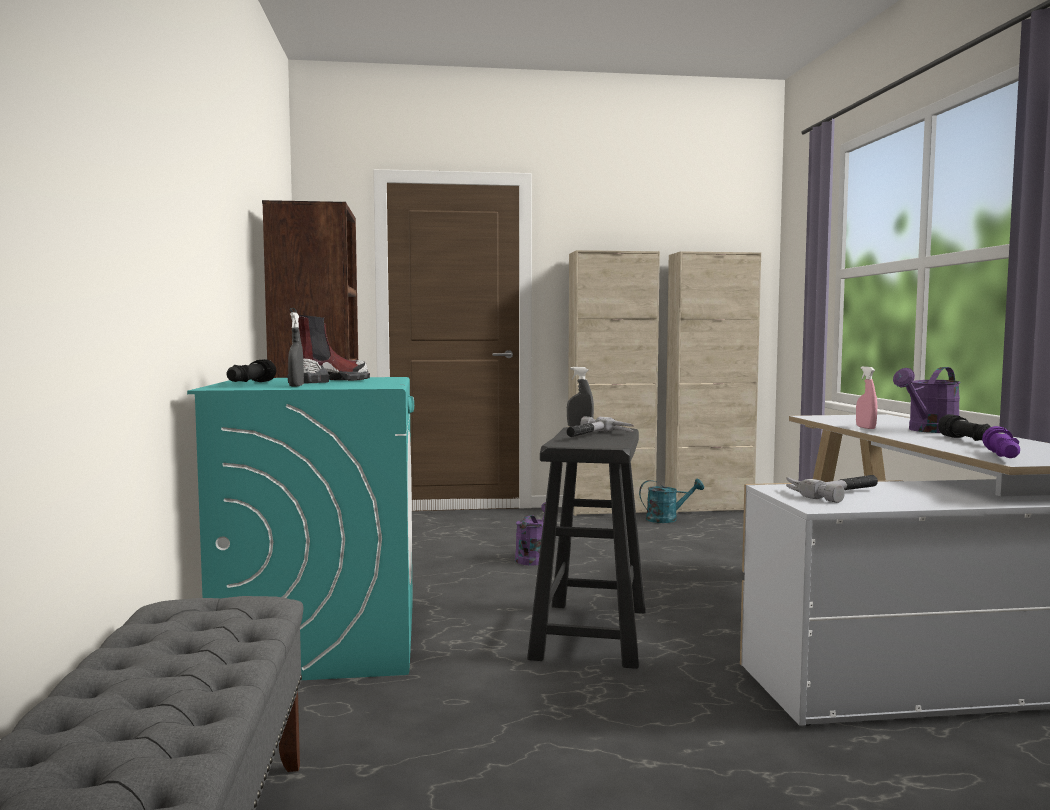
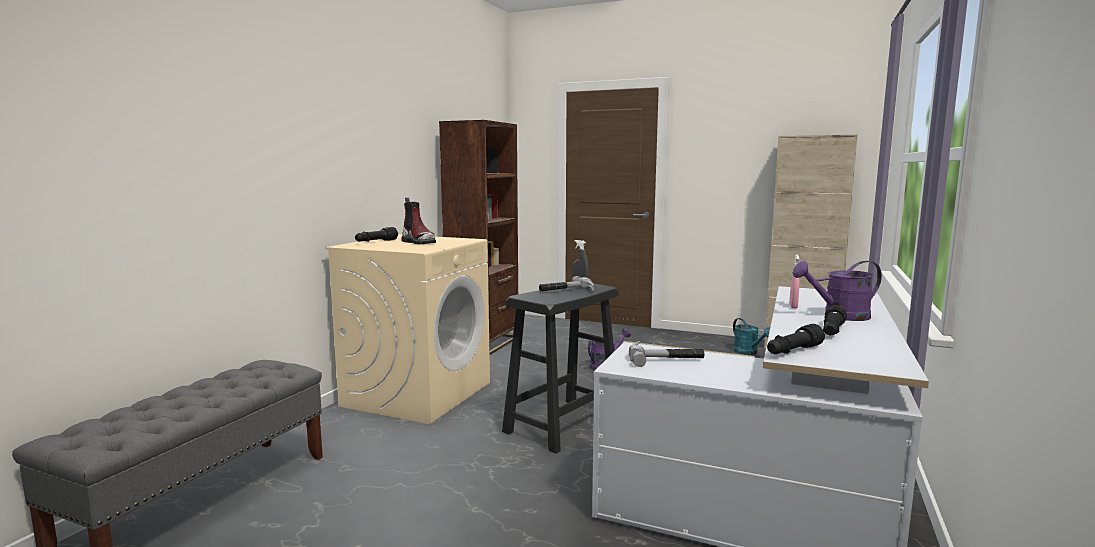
camera: 30 degrees right, 5 degrees up
turquoise washing machine [187,377,414,680] -> beige washing machine [325,235,490,424]
boot [287,308,370,384] -> boot turned 60 degrees clockwise [402,197,436,244]
grey spray bottle [288,312,304,387] -> none
beige cabinet [568,250,660,516] -> none
turquoise watering can [639,478,704,523] -> turquoise watering can turned 45 degrees clockwise [733,318,770,355]
purple flashlight [982,426,1020,458] -> black flashlight [767,324,825,354]

